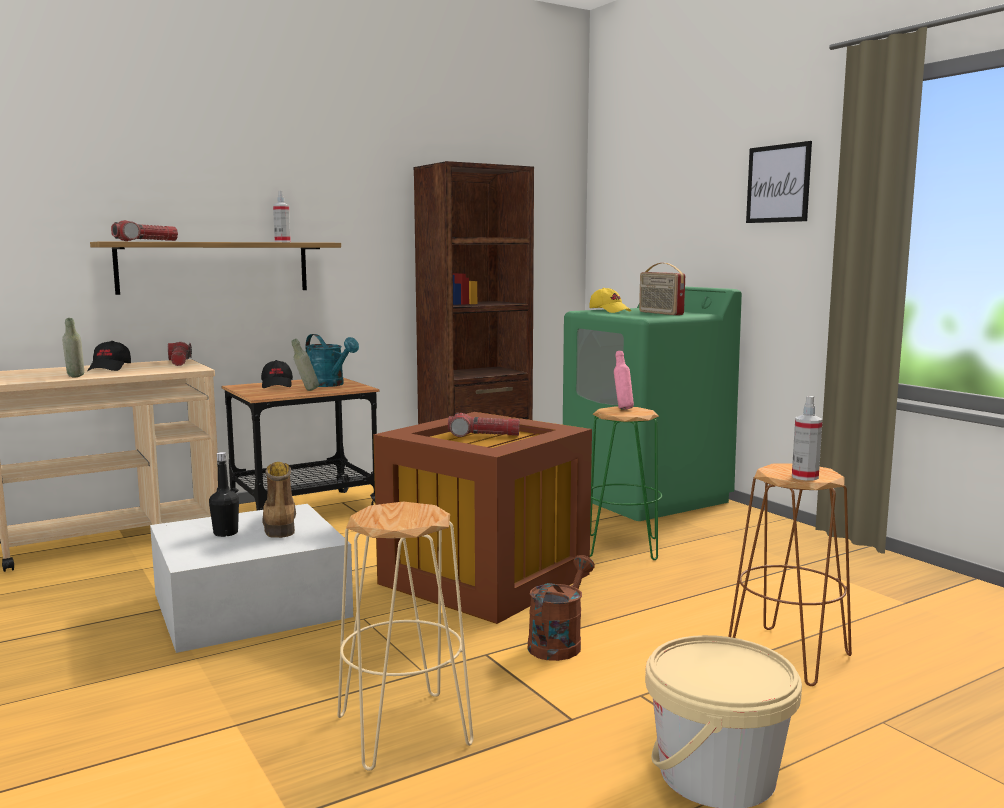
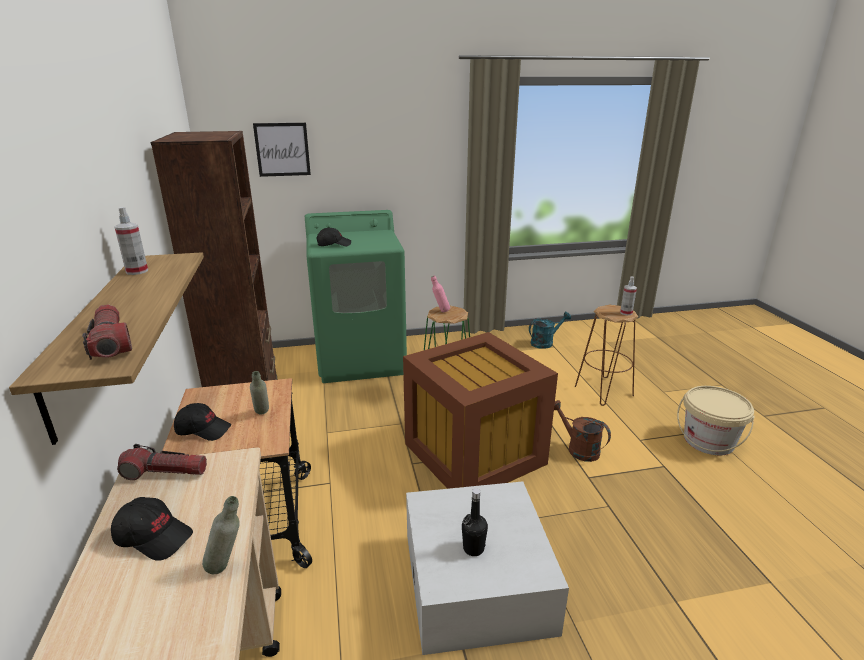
camera: 70 degrees left, 15 degrees up
boot [262,462,296,538] -> none
turquoise watering can [306,334,359,387] -> turquoise watering can moved to [529,312,571,349]
beige stool [337,501,473,771] -> none
flashlight [448,413,520,437] -> none
yellow cap [589,288,631,313] -> black cap [317,228,351,246]
radio [639,263,685,315] -> none
picture [746,141,812,223] -> picture moved to [253,123,311,177]

